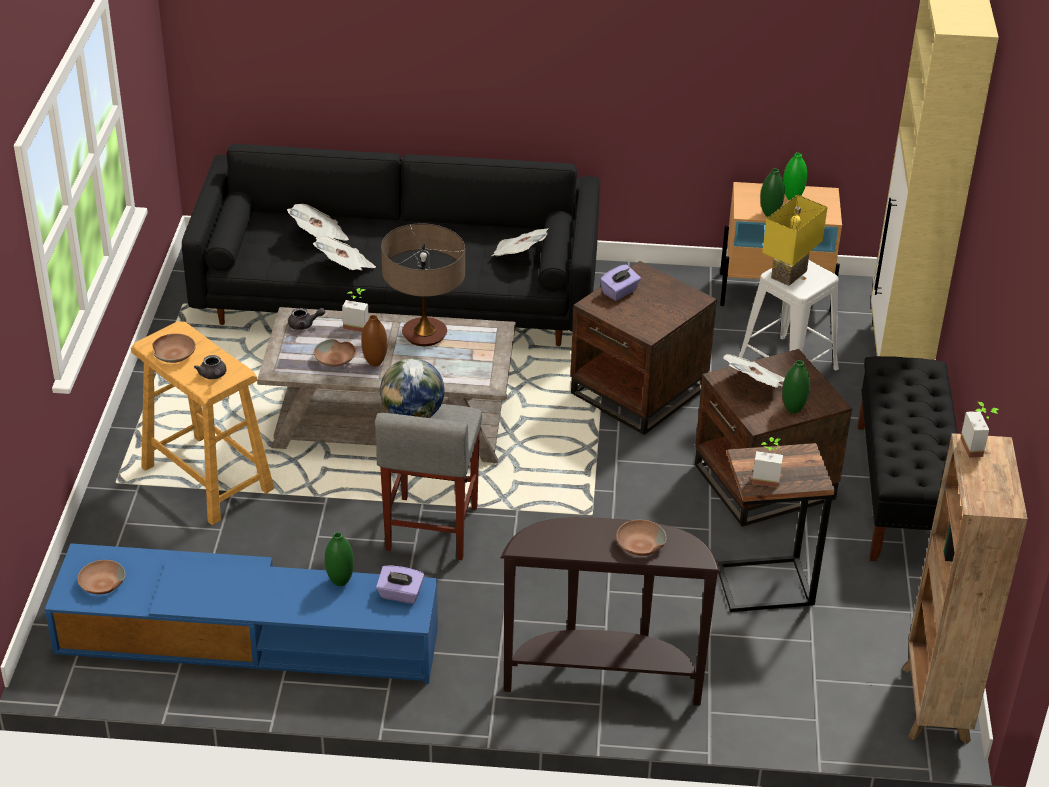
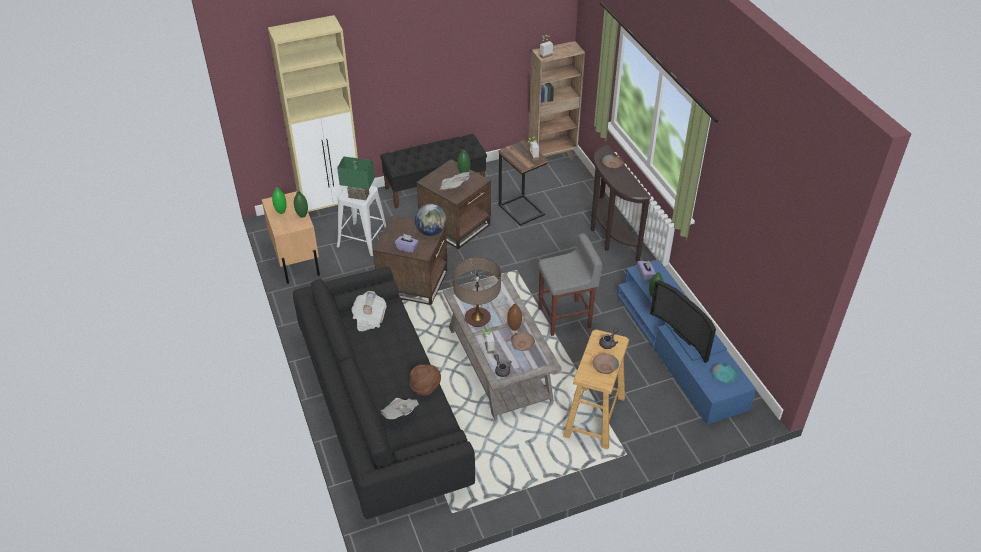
camera: 115 degrees left, 5 degrees up
brown bowl [78,560,125,594] -> turquoise bowl [713,364,738,383]
newspaper [313,236,376,271] -> brown hat [410,365,441,396]
globe [380,358,444,418] -> globe moved to [415,204,447,236]
yellow table lamp [762,194,828,286] -> green table lamp [337,156,375,200]
none -> television [650,280,716,363]

